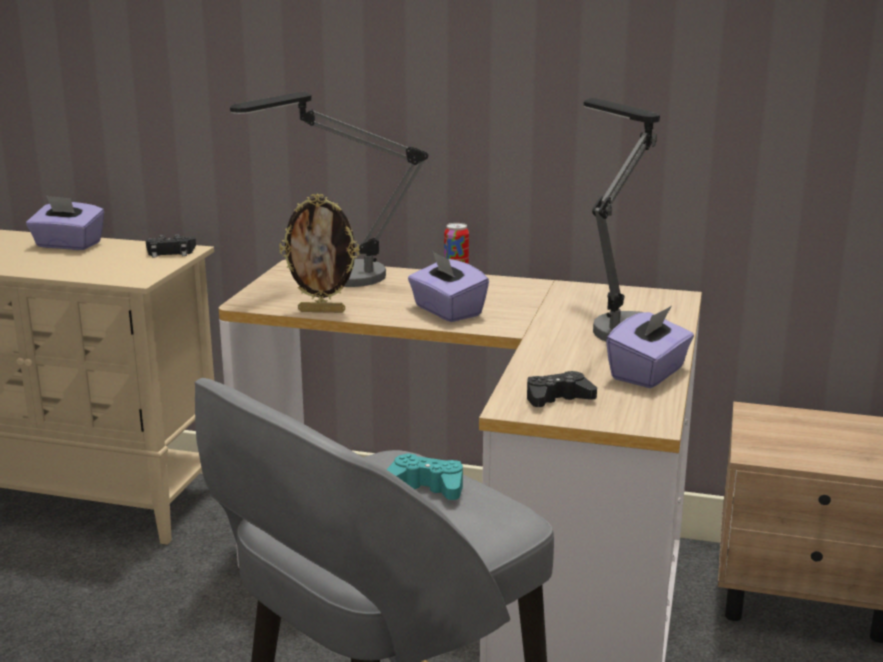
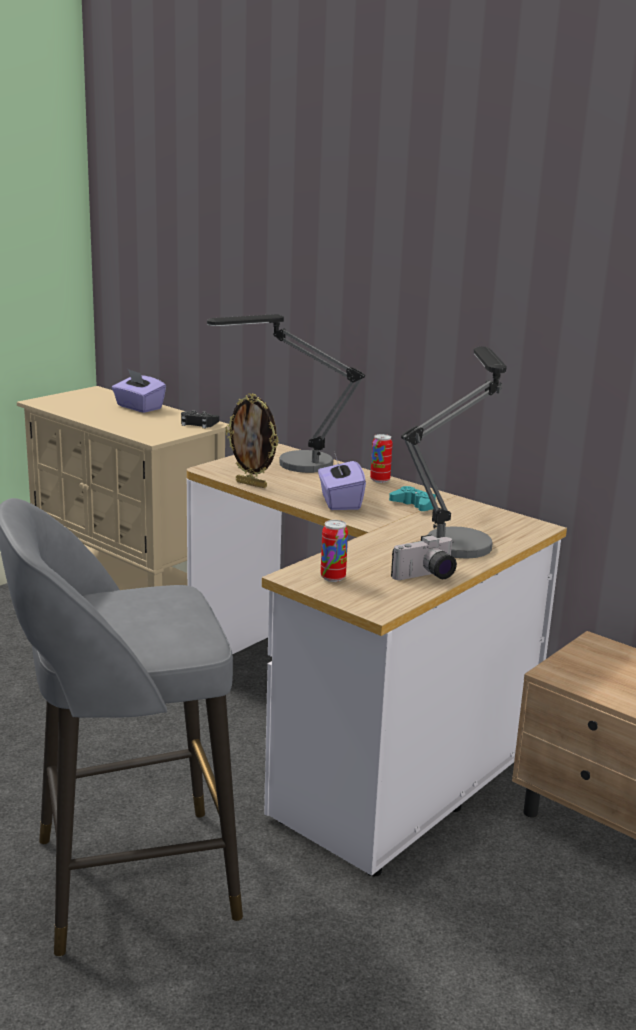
camera: 25 degrees right, 0 degrees up
turquoise game controller [386,453,463,500] -> turquoise game controller moved to [389,486,436,511]
black game controller [527,371,597,407] -> can [321,520,348,582]
purple tissue box [606,306,694,388] -> camera [391,535,457,580]

